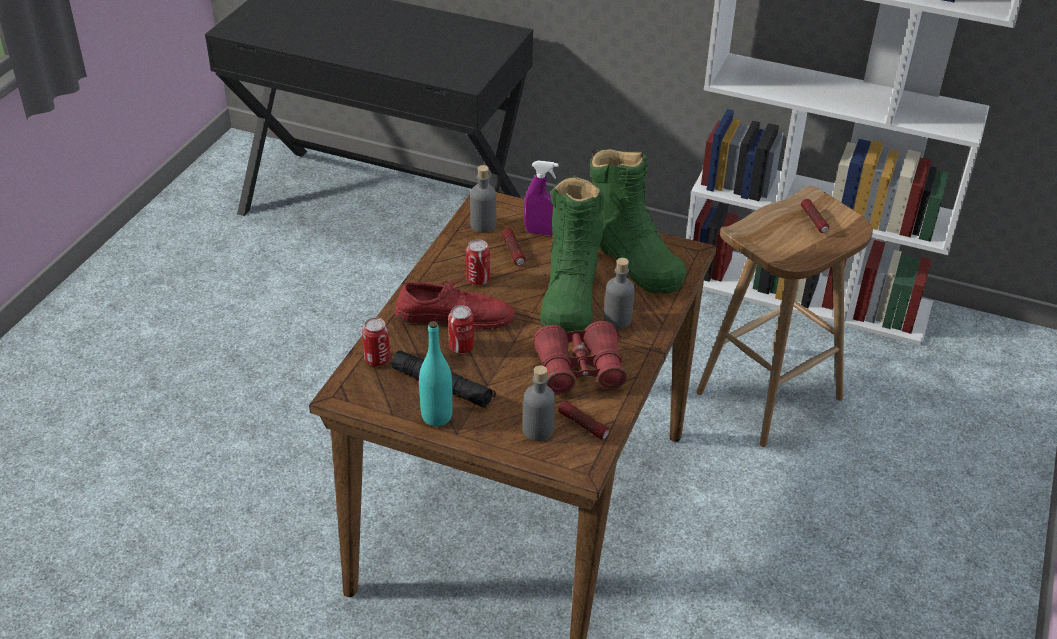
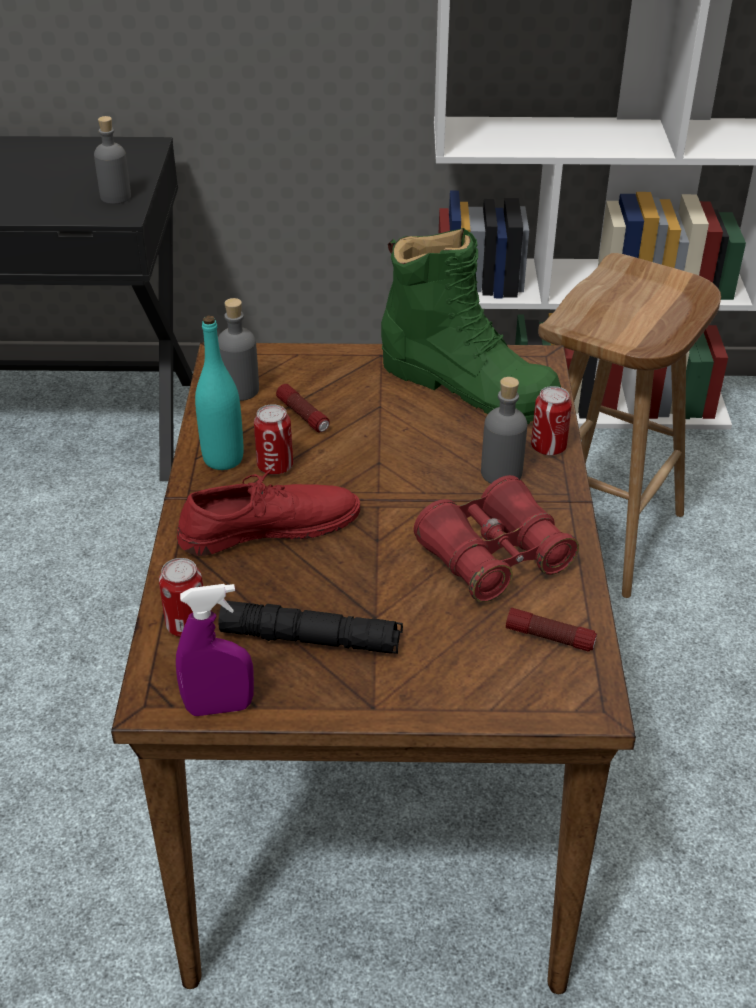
camera: 20 degrees left, 0 degrees up
turquoise bottle [419,321,453,426] -> turquoise bottle moved to [195,316,244,470]
can [448,305,474,354] -> can moved to [531,386,572,455]
grey bottle [523,365,555,441] -> grey bottle moved to [94,116,131,204]
purple spray bottle [524,160,559,236] -> purple spray bottle moved to [176,584,254,716]
green boot [540,175,604,332] -> none
flashlight [801,199,829,233] -> none

